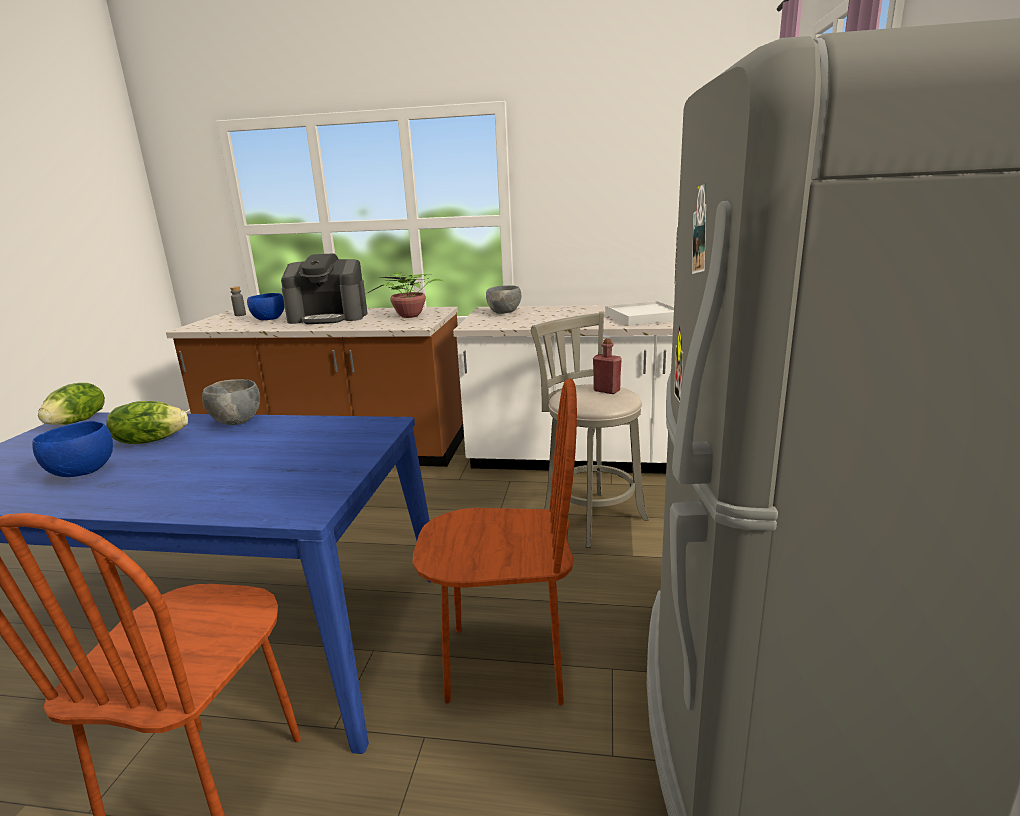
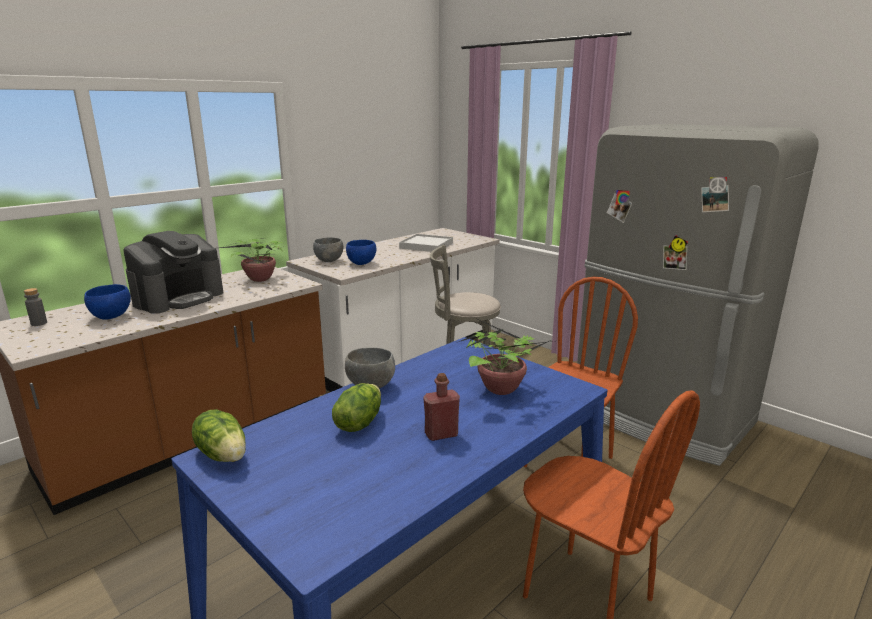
camera: 55 degrees left, 0 degrees up
blue bowl [32,421,113,477] -> blue bowl moved to [346,240,376,265]
red bottle [593,338,622,394] -> red bottle moved to [423,373,460,441]
none -> potted plant [456,317,552,395]

